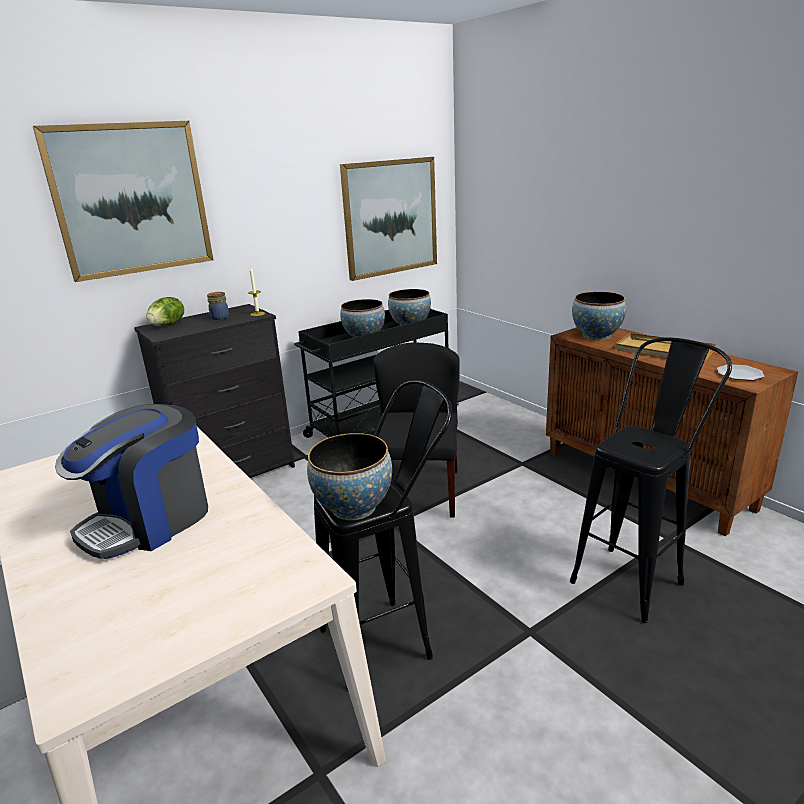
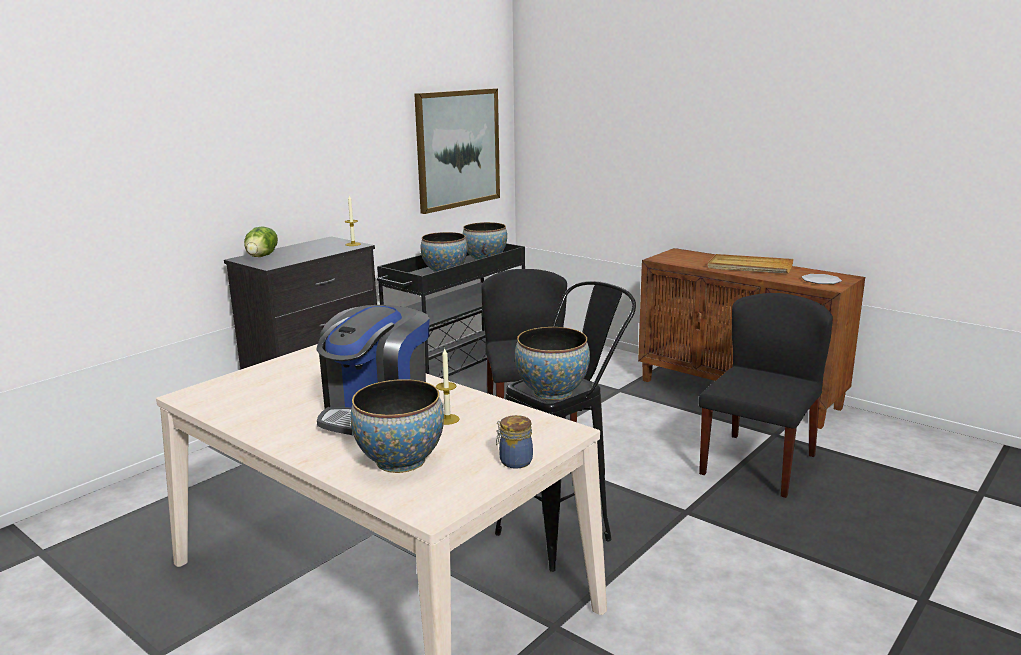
camera: 15 degrees left, 5 degrees down
picture [33,121,213,282] -> none
jar [207,292,229,320] -> jar moved to [496,415,533,469]
black stool [570,338,732,623] -> black chair [699,293,833,498]
bowl [572,292,626,340] -> bowl moved to [350,379,444,473]
none -> candle [436,347,460,425]

